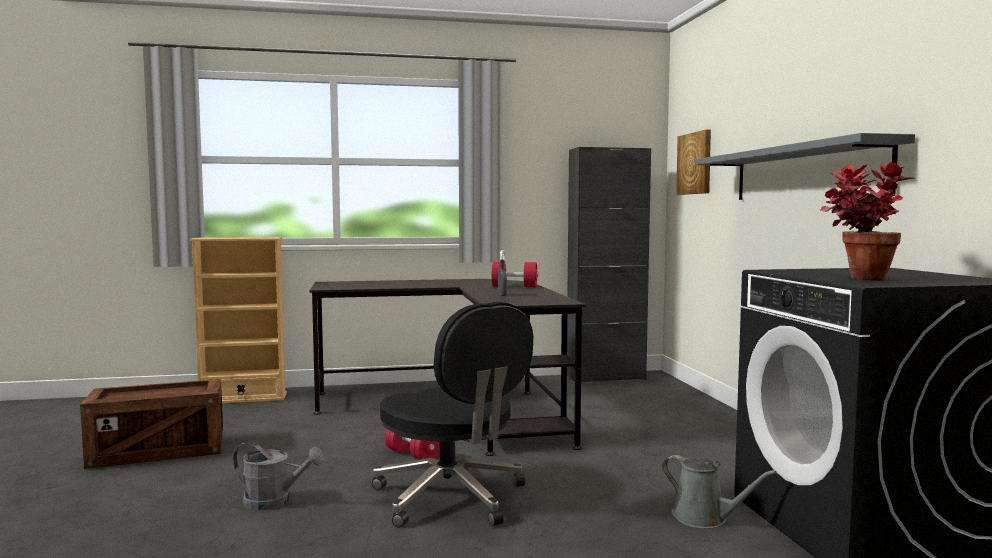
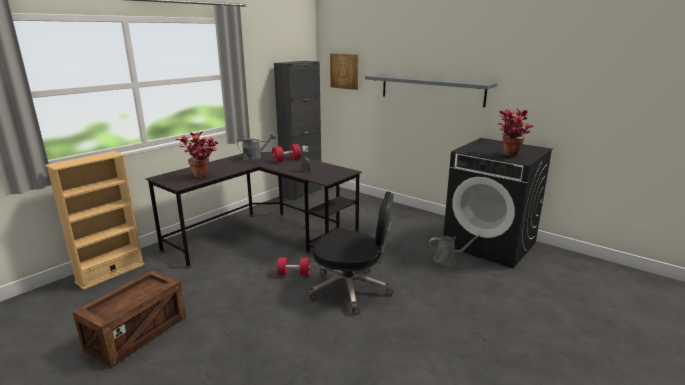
camera: 40 degrees left, 15 degrees up
grey watering can [233,442,325,510] -> grey watering can moved to [237,133,276,161]
none -> potted plant [176,132,218,178]

